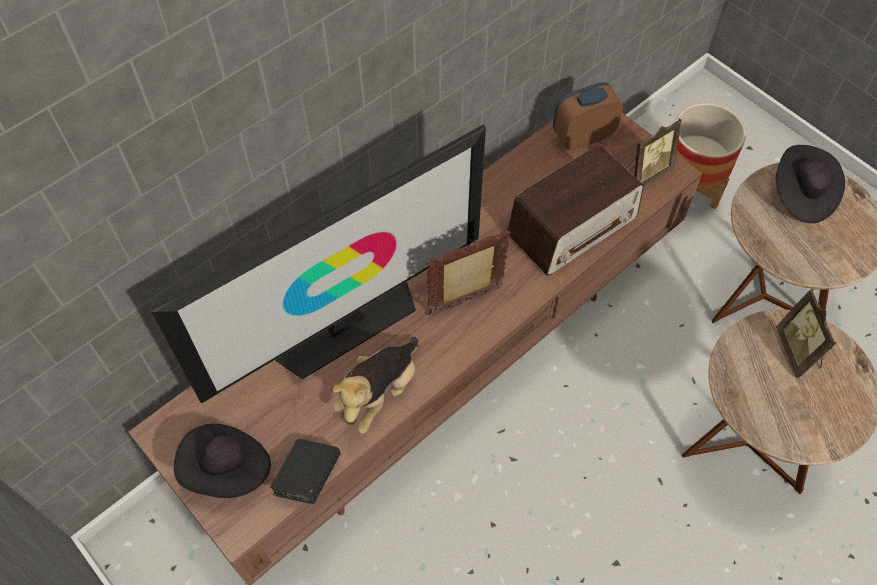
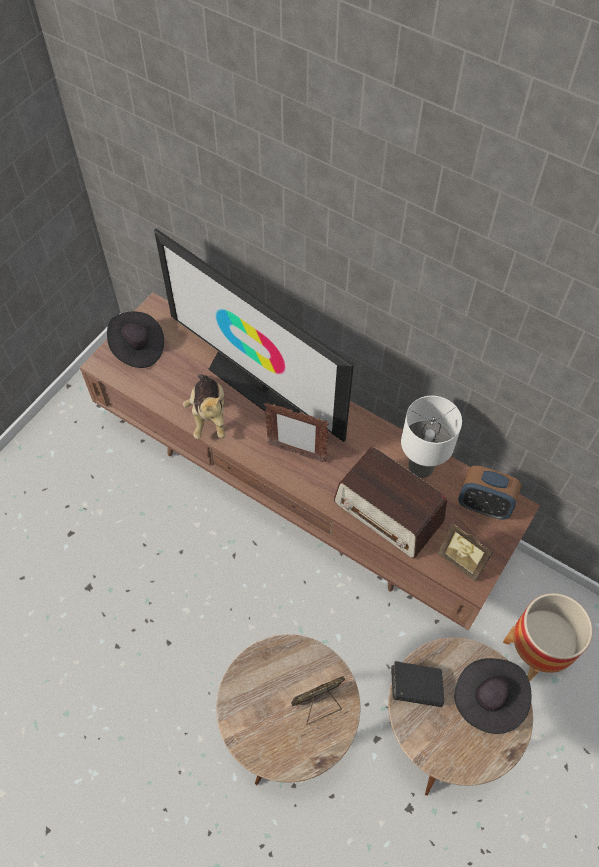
camera: 75 degrees right, 0 degrees up
black book [270,439,341,504] -> black book moved to [391,661,444,707]
plush toy [333,336,418,434] -> plush toy turned 120 degrees counterclockwise [183,374,226,439]
picture frame [427,230,511,316] -> picture frame turned 150 degrees clockwise [264,403,329,463]
alarm clock [553,82,623,150] -> alarm clock turned 150 degrees clockwise [458,466,521,520]
none -> white table lamp [401,396,462,478]

